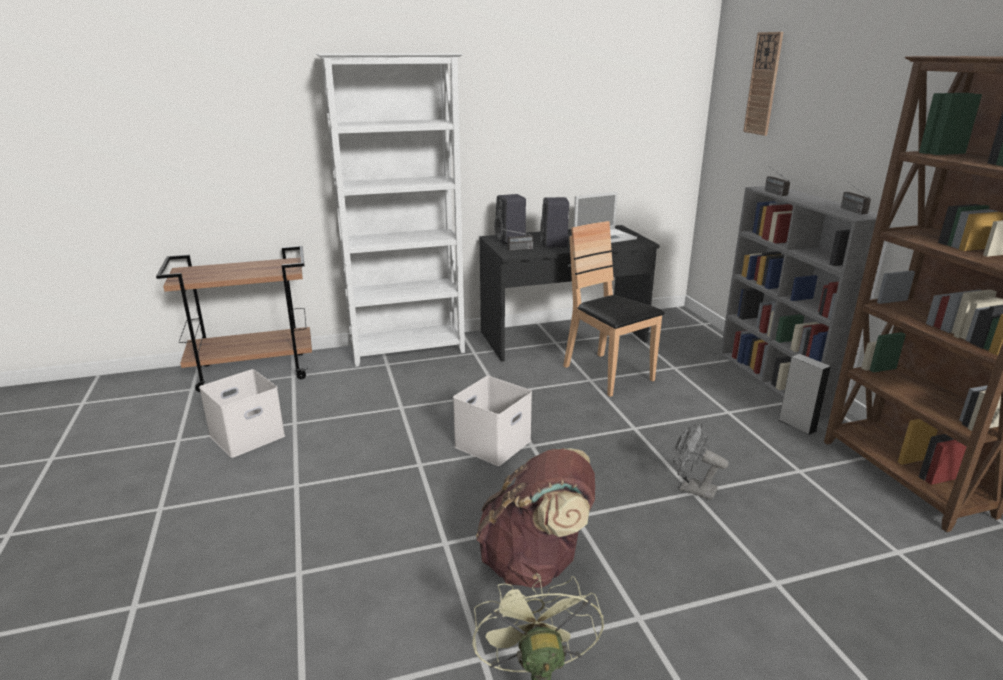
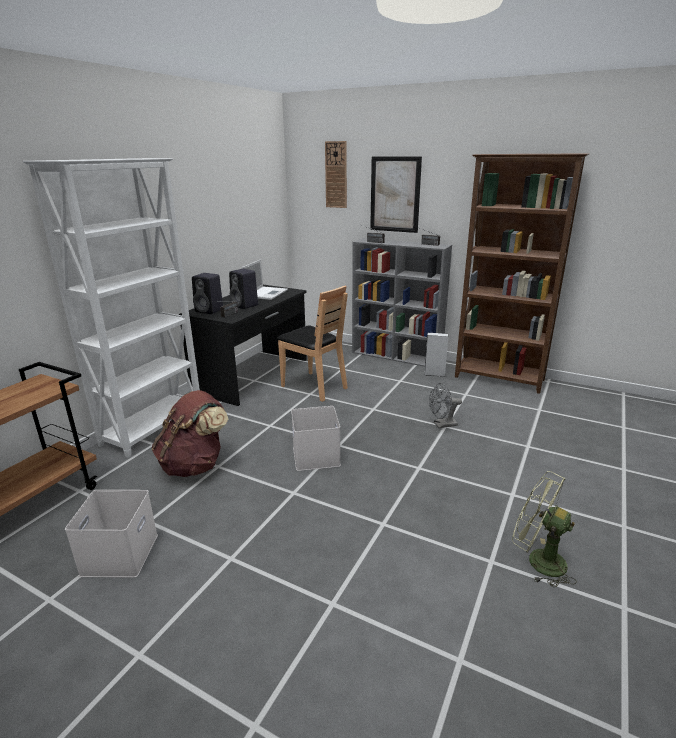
camera: 45 degrees left, 0 degrees up
brown backpack [476,448,595,587] -> brown backpack moved to [152,390,228,477]
brown chair [563,221,665,397] -> brown chair turned 150 degrees counterclockwise [277,286,348,402]
none -> picture [370,156,422,233]

